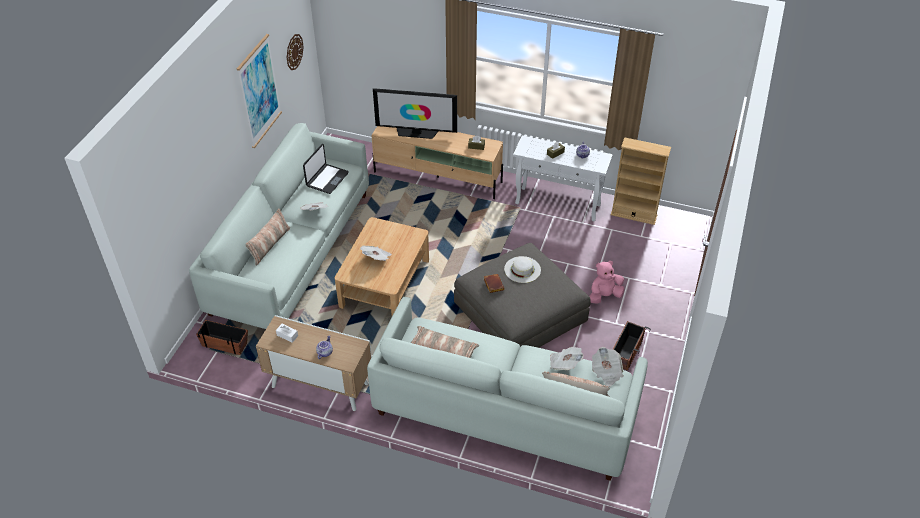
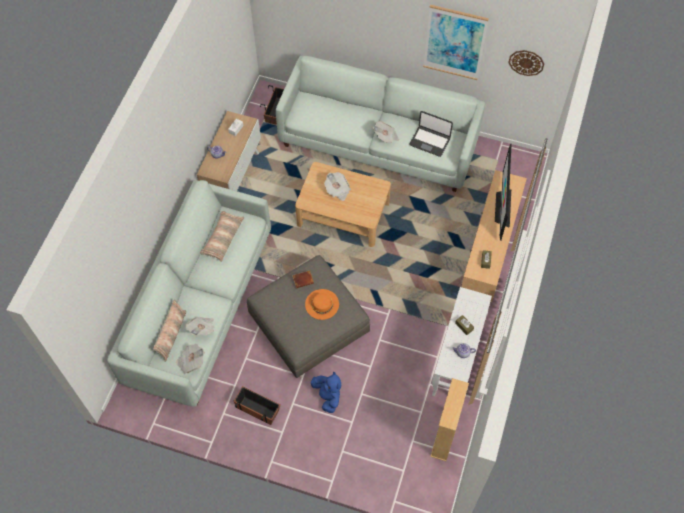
camera: 90 degrees right, 15 degrees up
pillow [245,208,290,266] -> none
white hat [504,256,541,283] -> orange hat [305,289,339,320]
pink plush toy [589,261,624,304] -> blue plush toy [311,372,341,413]

